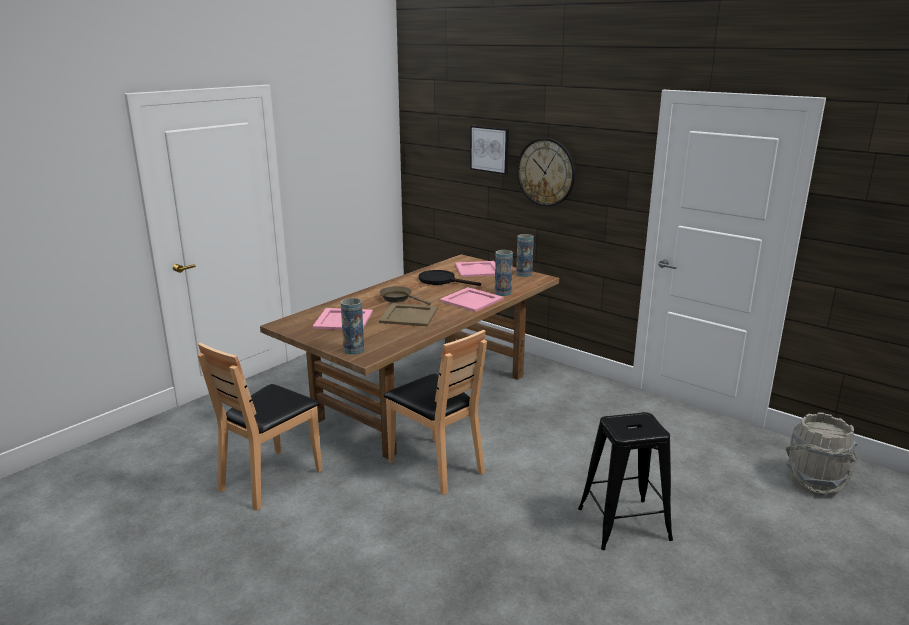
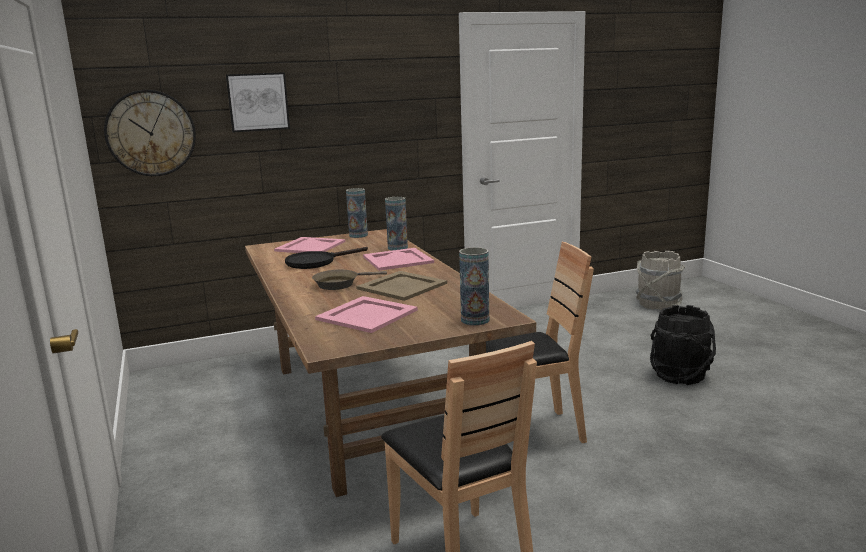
camera: 60 degrees left, 5 degrees down
wall clock [517,138,576,206] -> wall clock moved to [104,90,196,176]
black stool [578,412,673,550] -> black bucket [650,305,716,385]

